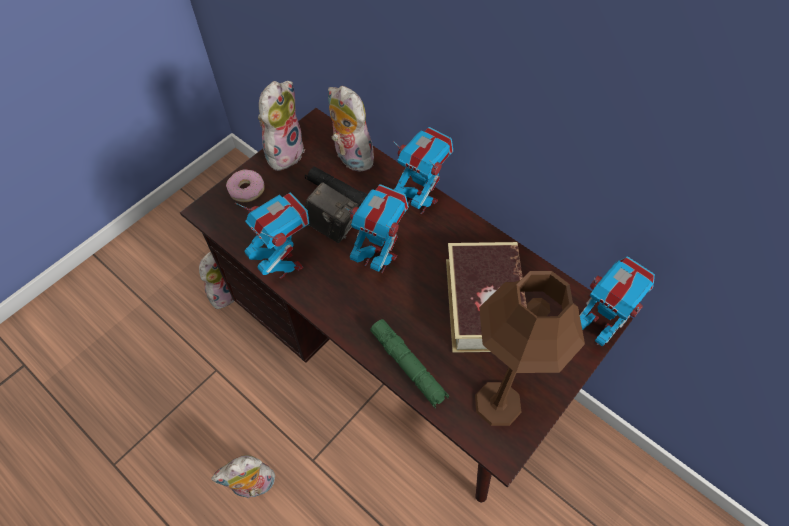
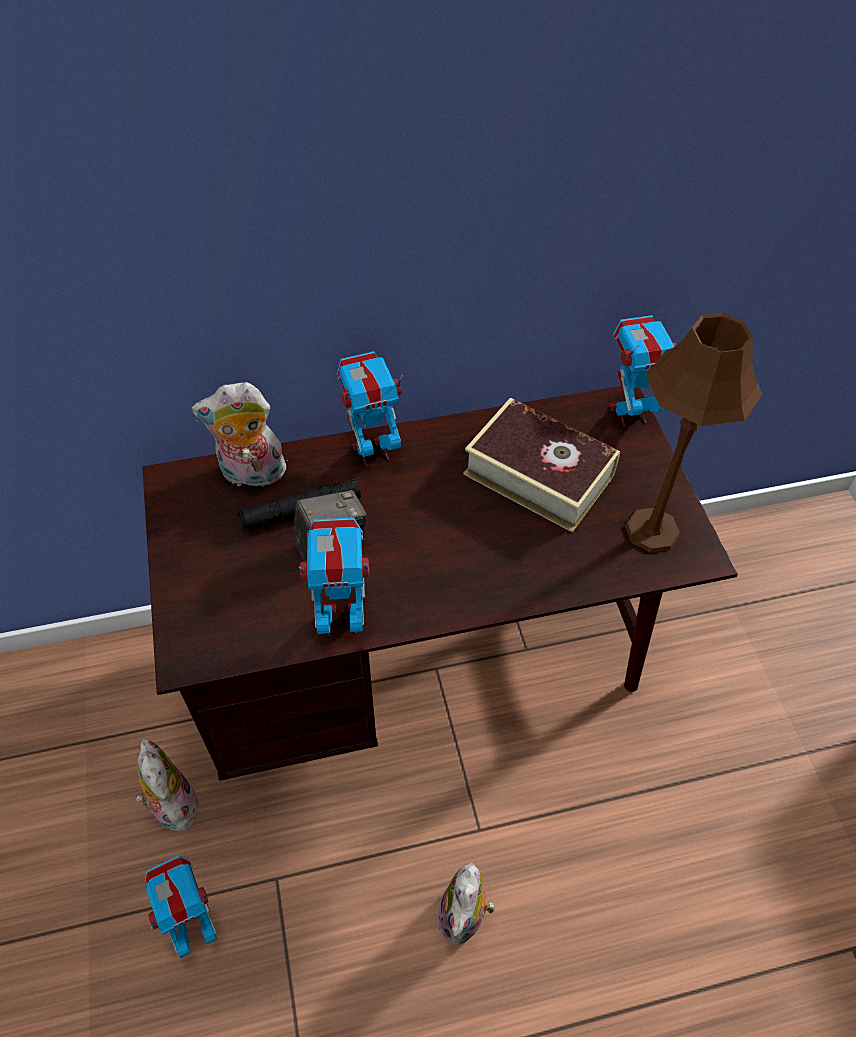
camera: 55 degrees left, 5 degrees down
donut [226,169,265,202] -> none
plush toy [258,81,305,171] -> none
toy robot [345,184,409,273] -> toy robot moved to [145,855,217,958]
green flashlight [370,319,449,408] -> none

